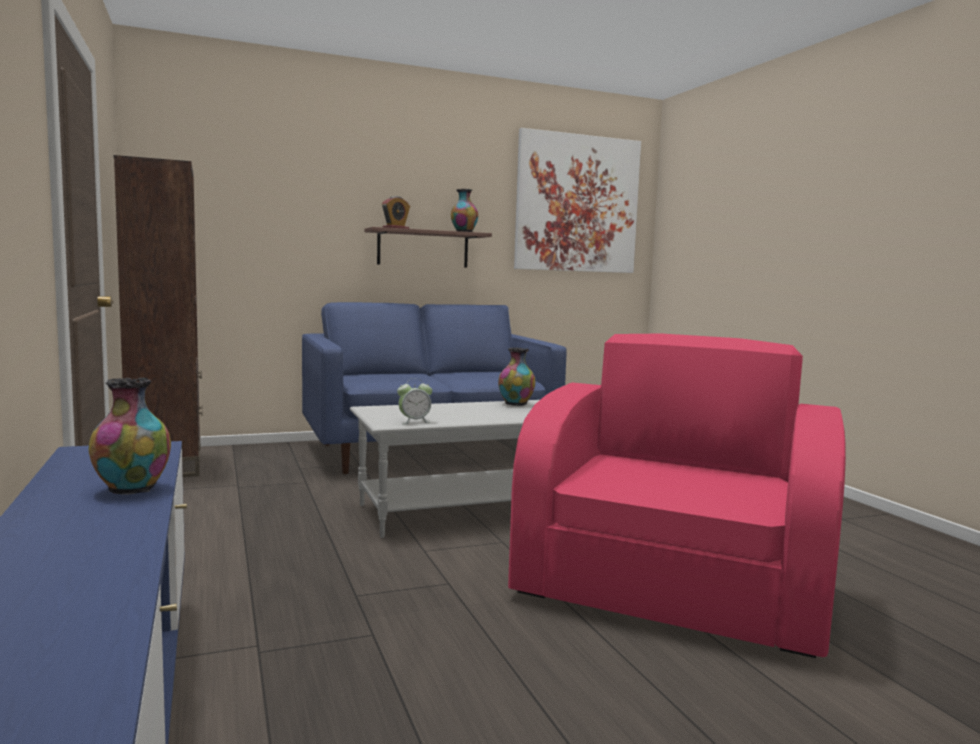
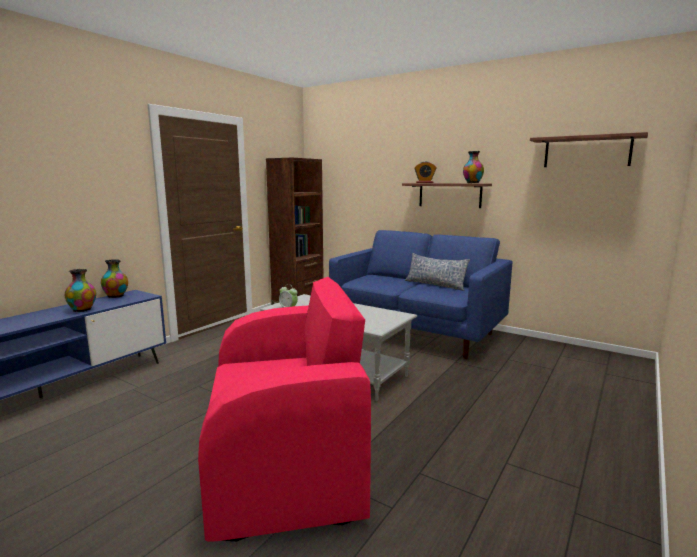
camera: 55 degrees right, 5 degrees up
vase [498,348,535,406] -> vase moved to [101,259,128,298]
picture [514,128,641,273] -> shelf [530,132,648,167]
none -> pillow [405,253,470,291]

